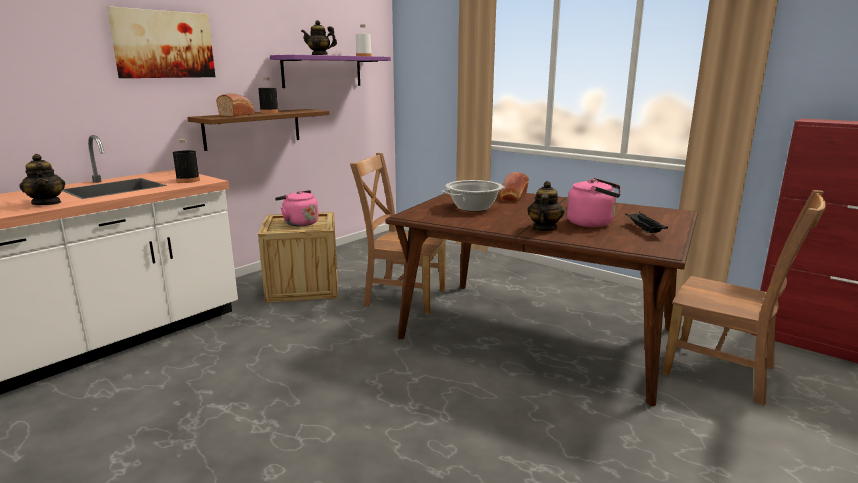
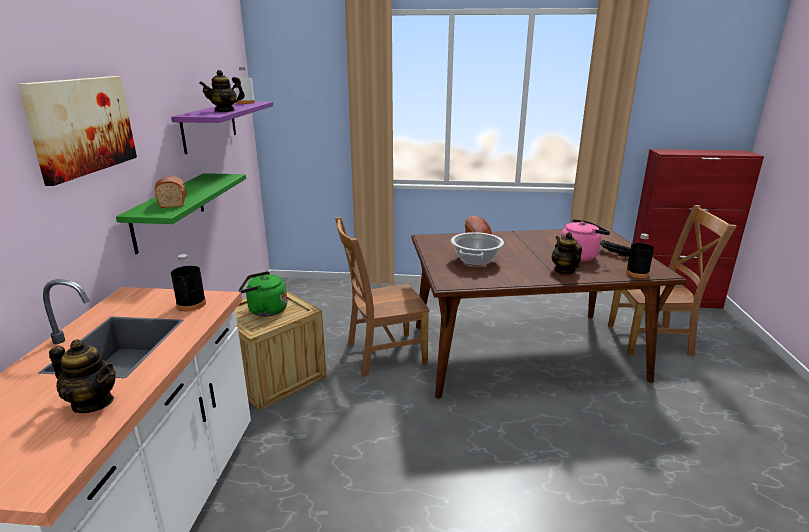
camera: 35 degrees left, 5 degrees up
brown shelf [187,109,330,151] -> green shelf [116,173,246,254]
black bottle [258,77,279,113] -> black bottle moved to [626,234,654,278]
pink kettle [275,190,319,226] -> green kettle [239,271,287,317]

